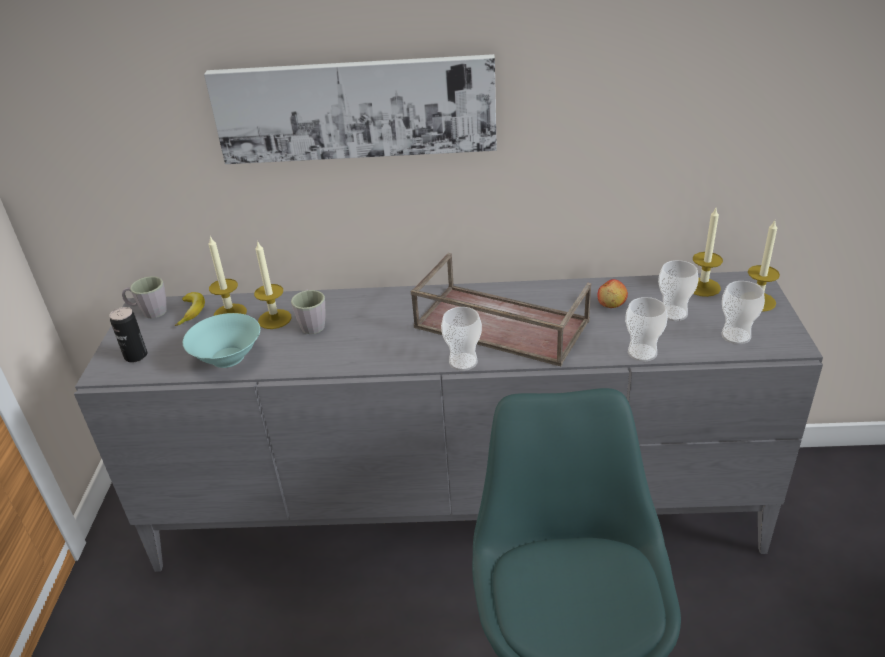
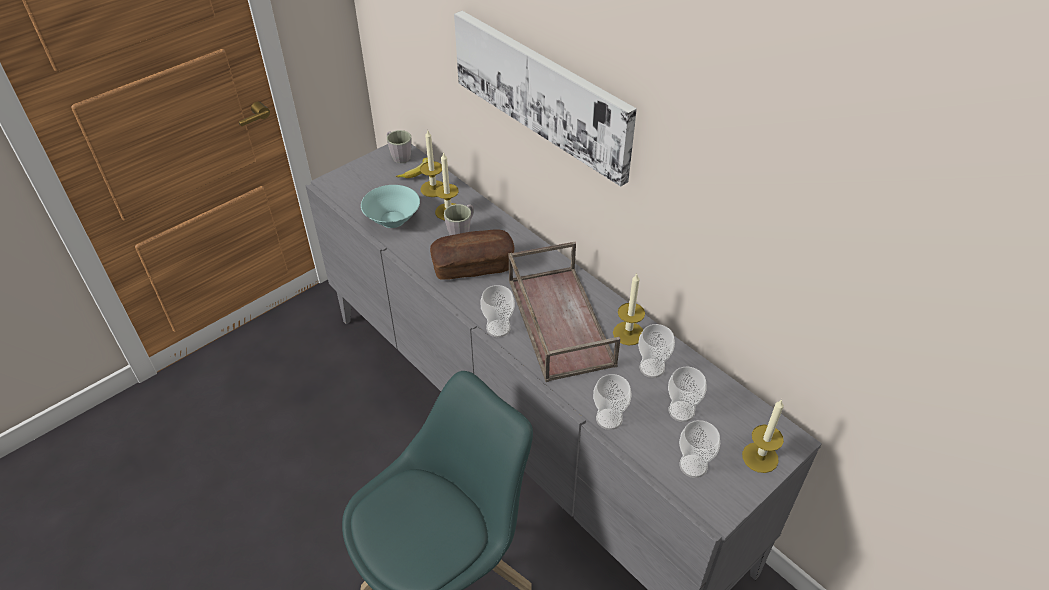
camera: 45 degrees right, 10 degrees up
can [109,307,147,362] -> none
apple [597,279,628,308] -> cup [638,324,675,378]
candle [693,208,723,297] -> candle moved to [613,274,645,345]
none -> bread [430,229,514,280]

